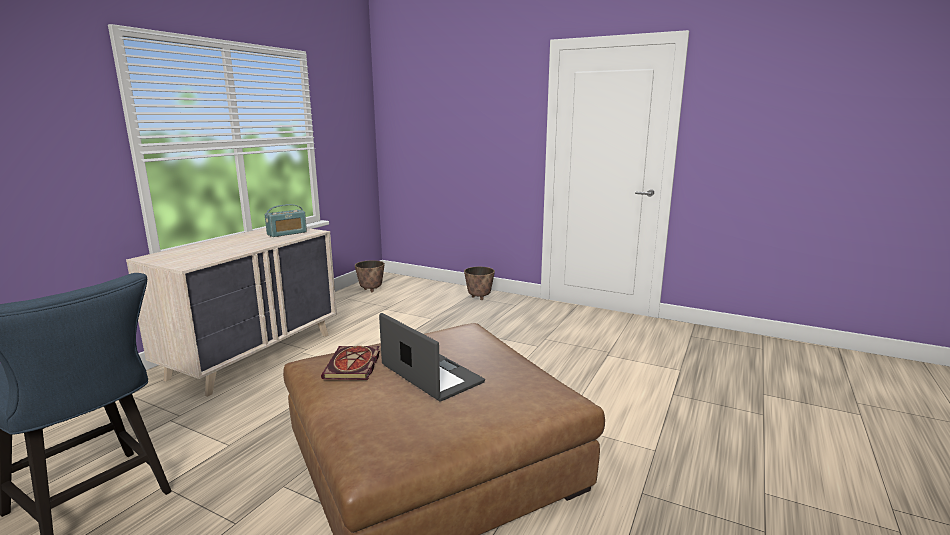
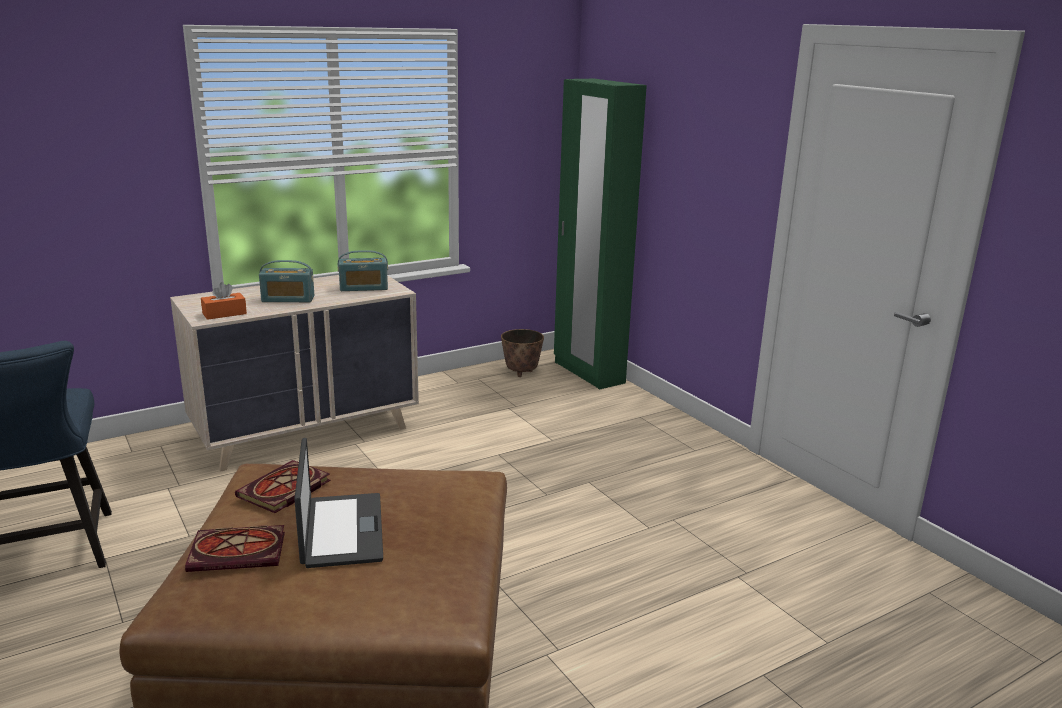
camera: 30 degrees right, 5 degrees up
planter [464,267,495,300] -> none
none -> book [185,525,285,572]
none -> orange tissue box [201,282,247,320]
none -> radio [259,260,314,302]
none -> green wardrobe [554,79,647,390]

